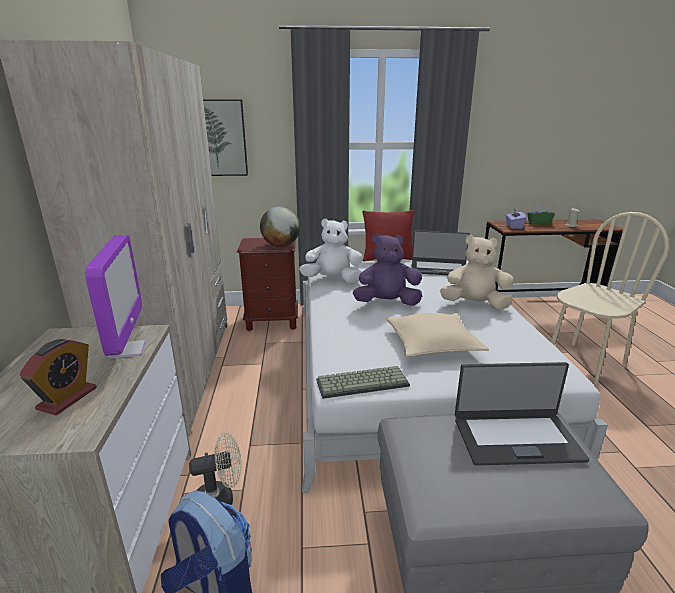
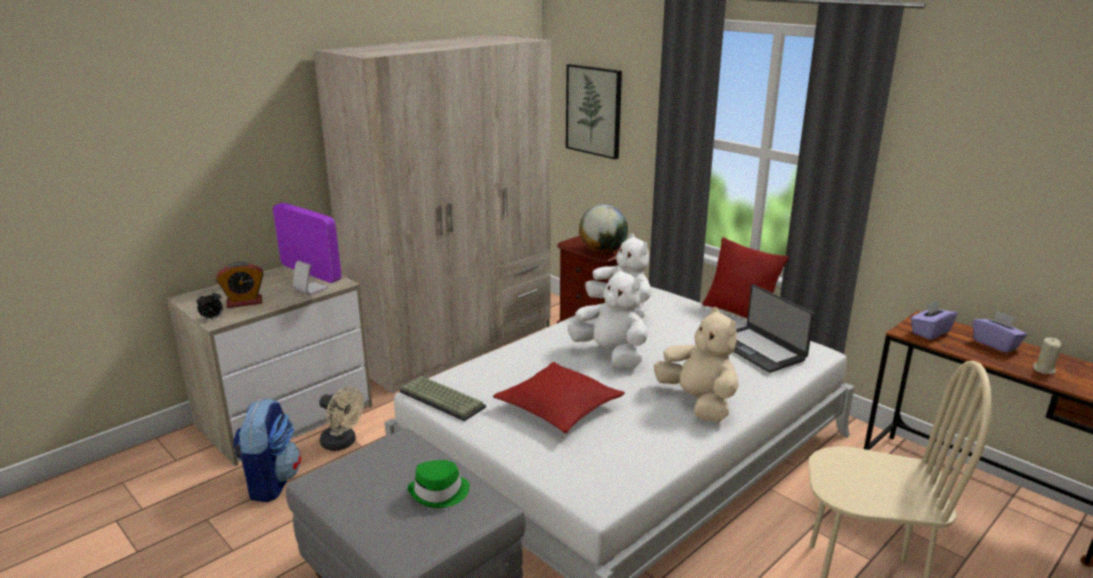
camera: 50 degrees right, 0 degrees up
monitor [85,235,146,358] -> monitor turned 90 degrees counterclockwise [273,203,341,295]
purple plush toy [353,233,422,306] -> white plush toy [567,267,648,369]
beige pillow [386,313,489,357] -> red pillow [493,362,625,433]
laptop [455,362,589,466] -> green hat [408,460,470,508]
green tissue box [527,205,555,225] -> purple tissue box [973,311,1027,353]
none -> alarm clock [197,290,223,321]

